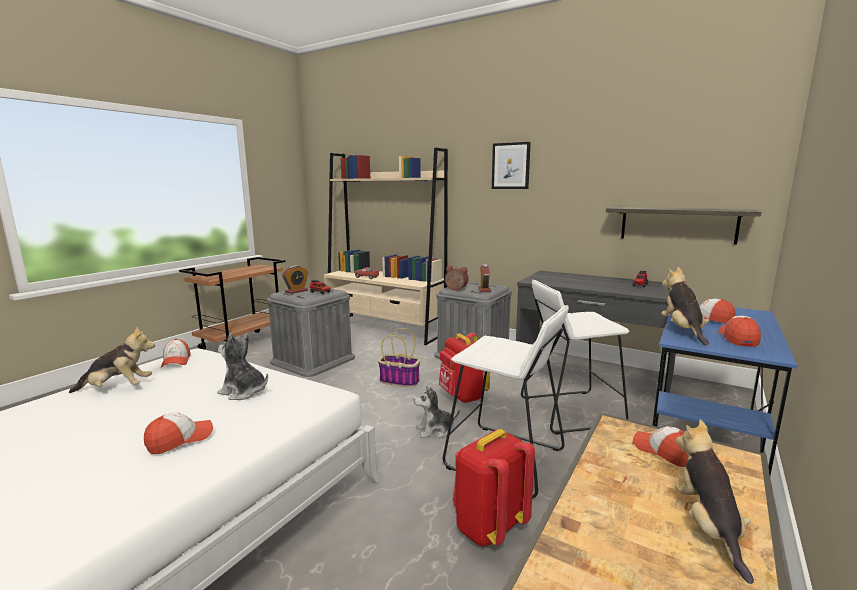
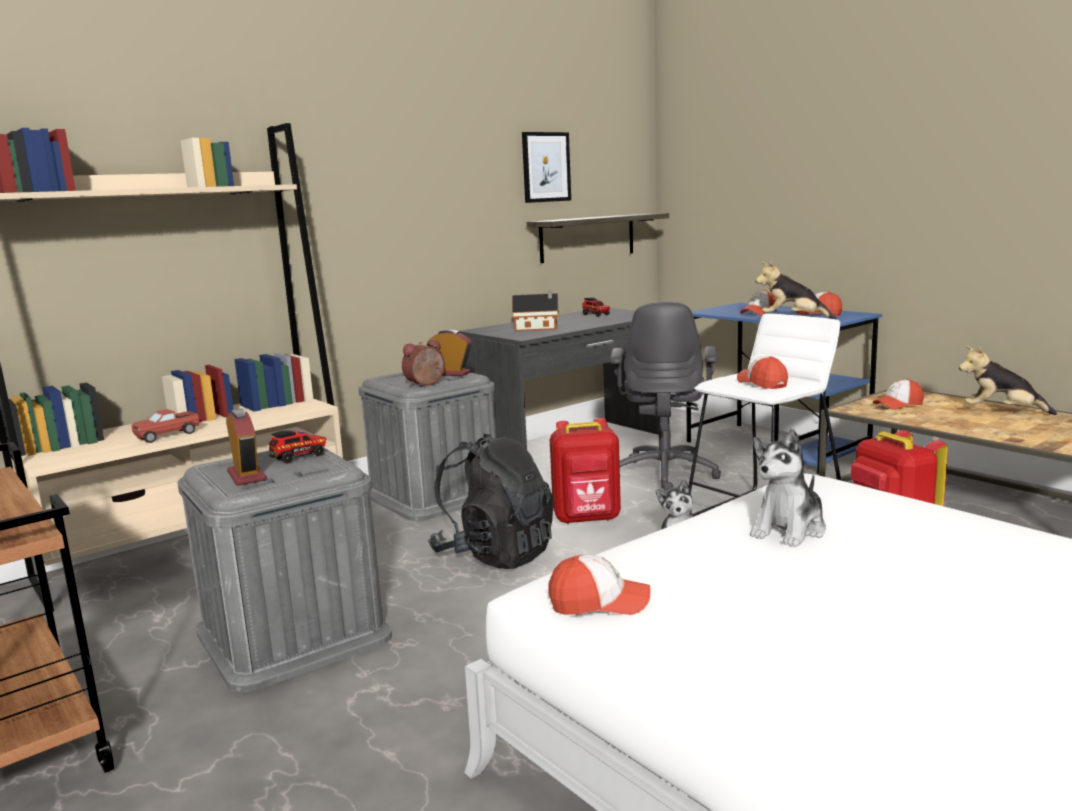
camera: 70 degrees left, 0 degrees up
plush toy [68,326,155,393] -> none
cap [144,412,213,454] -> cap moved to [737,356,788,389]
basket [378,328,420,387] -> black backpack [428,434,554,569]
picture [492,142,531,189] -> picture moved to [522,132,571,203]
white stool [521,280,630,435] -> grey office chair [610,301,721,491]
none -> toy house [512,290,559,331]

